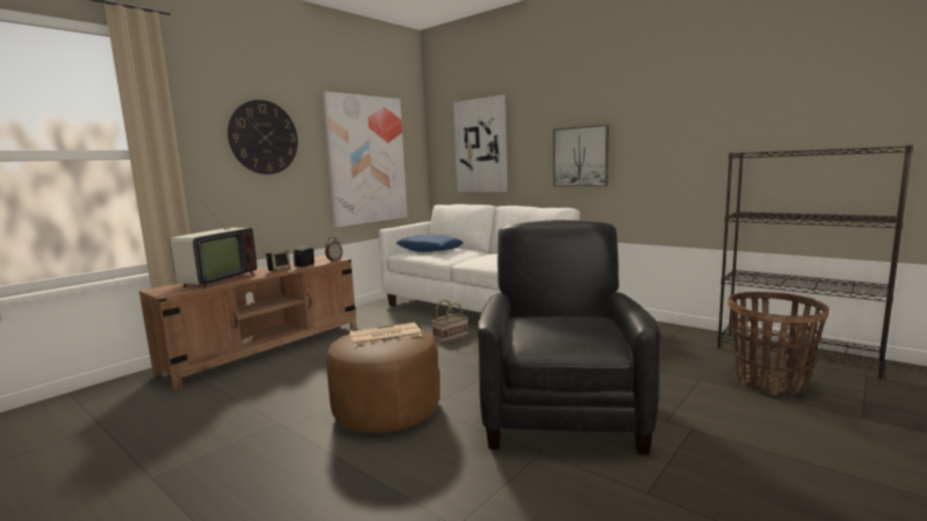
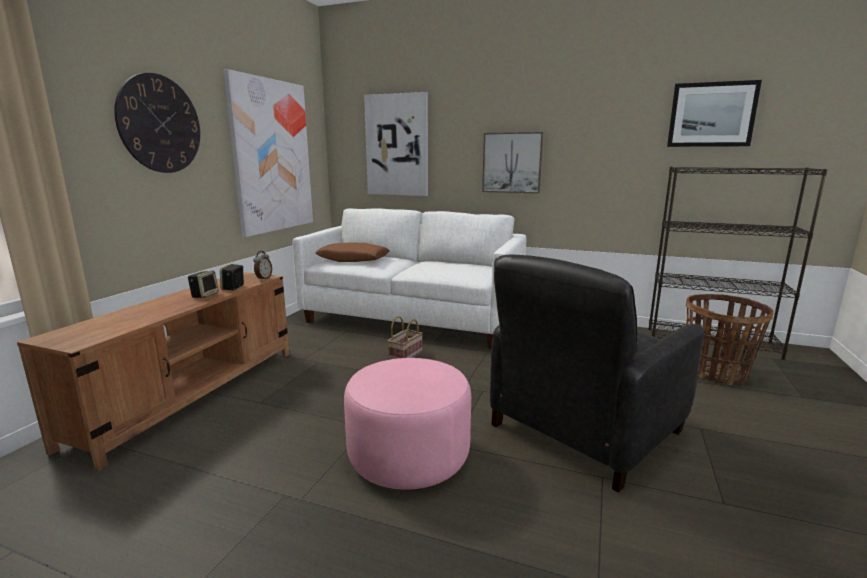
camera: 20 degrees left, 5 degrees up
television [170,193,257,289] -> none
brown ottoman [326,327,440,433] -> pink ottoman [344,358,471,490]
newspaper [350,322,422,346] -> none
blue pillow [397,235,464,252] -> brown pillow [315,242,390,262]
black armchair [477,220,660,454] -> black armchair turned 120 degrees counterclockwise [490,254,705,492]
none -> picture [667,80,762,147]

